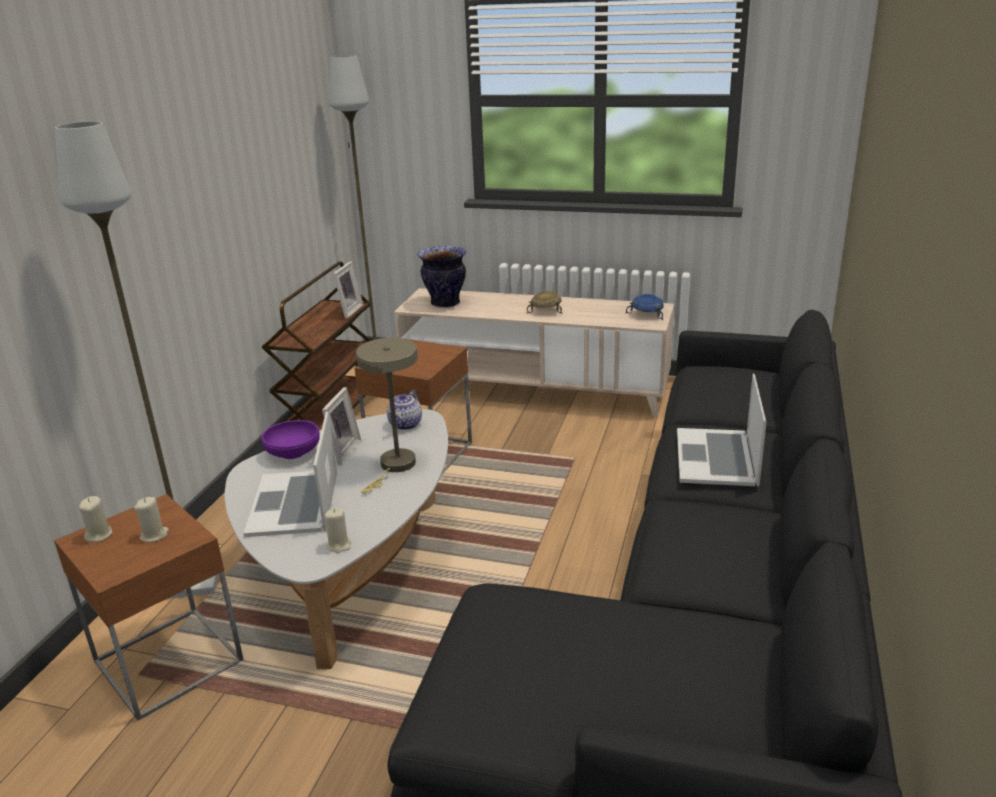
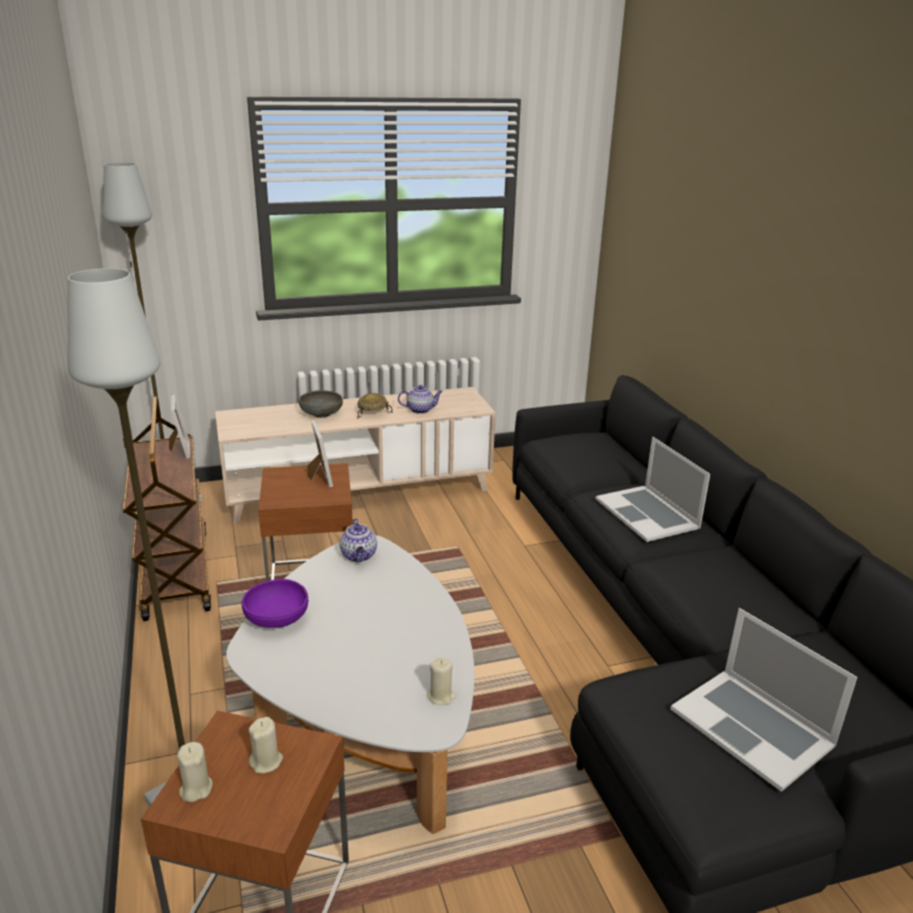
camera: 35 degrees left, 0 degrees up
laptop [243,412,337,537] -> laptop moved to [670,608,857,792]
picture frame [322,387,362,465] -> picture frame moved to [307,420,333,487]
beige table lamp [356,338,418,494] -> none
vase [417,246,466,308] -> none
blue bowl [625,294,664,320] -> none
none -> grey bowl [299,390,343,418]
none -> teapot [398,385,443,414]

